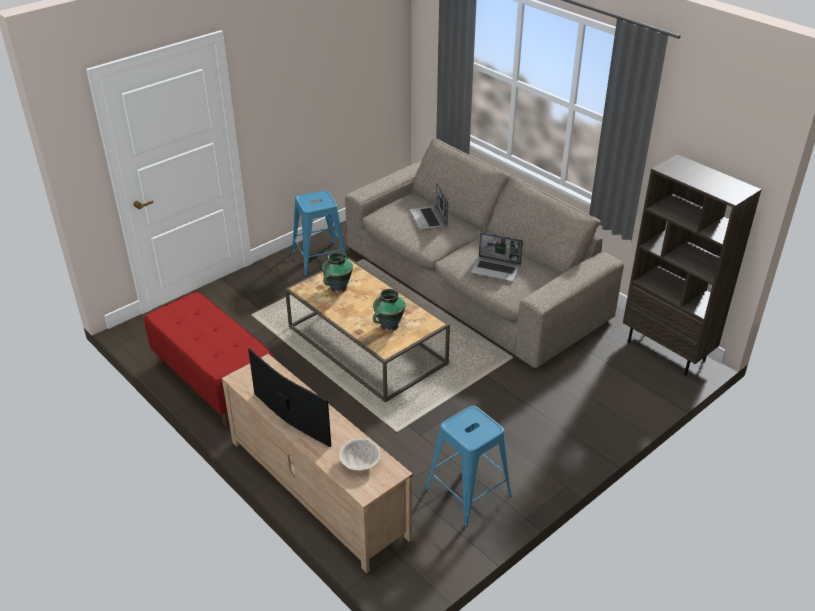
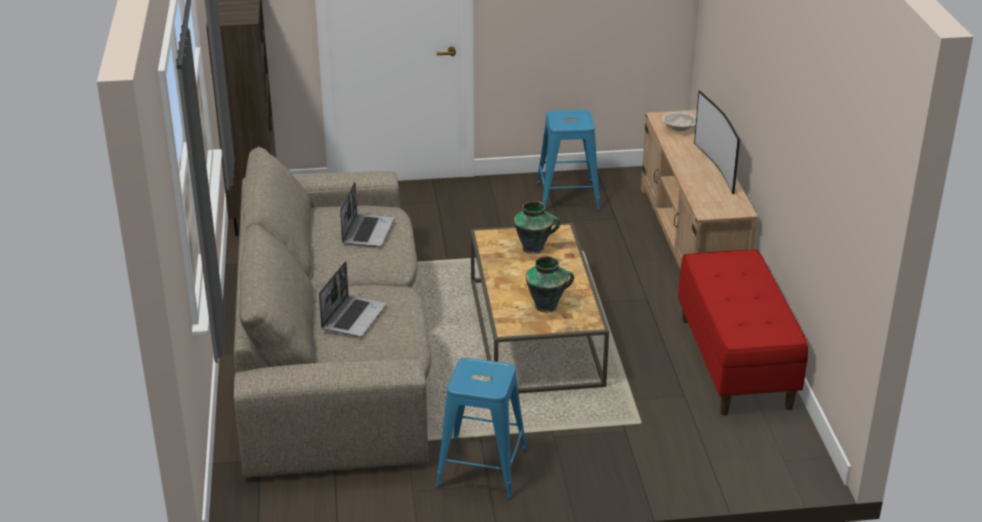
camera: 145 degrees left, 5 degrees down
laptop [470,232,523,282] -> laptop turned 45 degrees clockwise [340,182,394,247]

